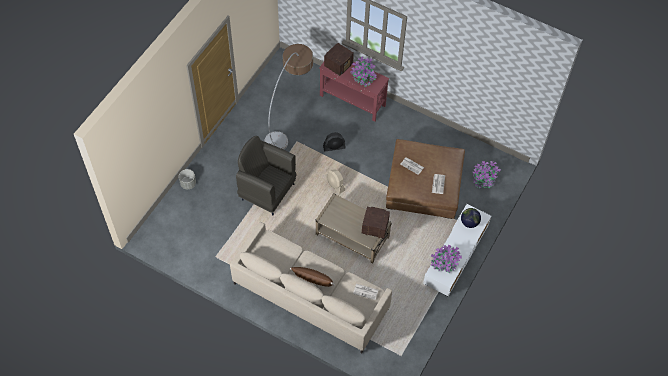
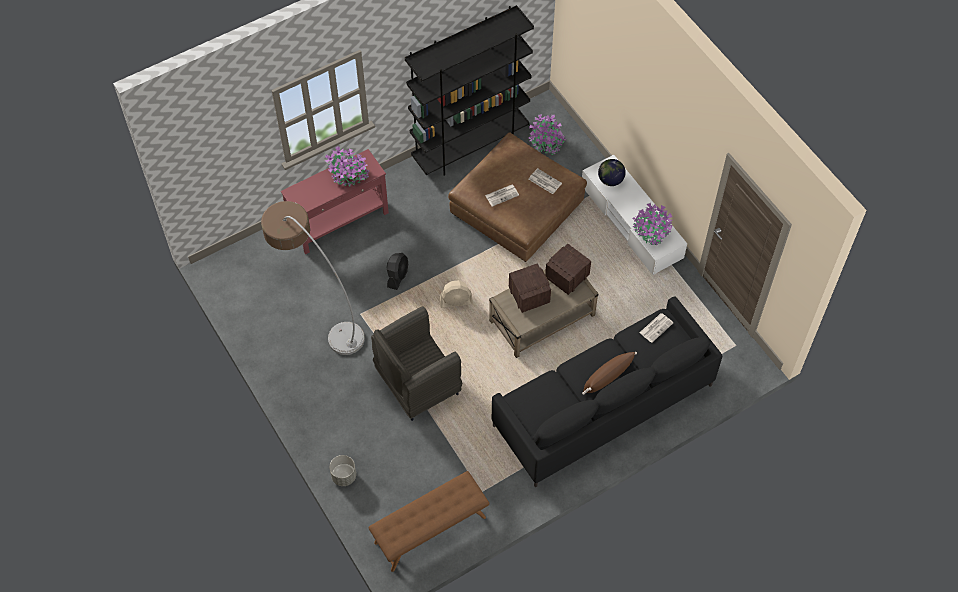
camera: 60 degrees left, 0 degrees up
beige sofa [230,222,392,353] -> black sofa [492,297,722,488]
radio [324,43,354,76] -> radio moved to [509,263,551,313]
none -> brown bench [369,471,489,572]
none -> black bookcase [405,5,534,176]

